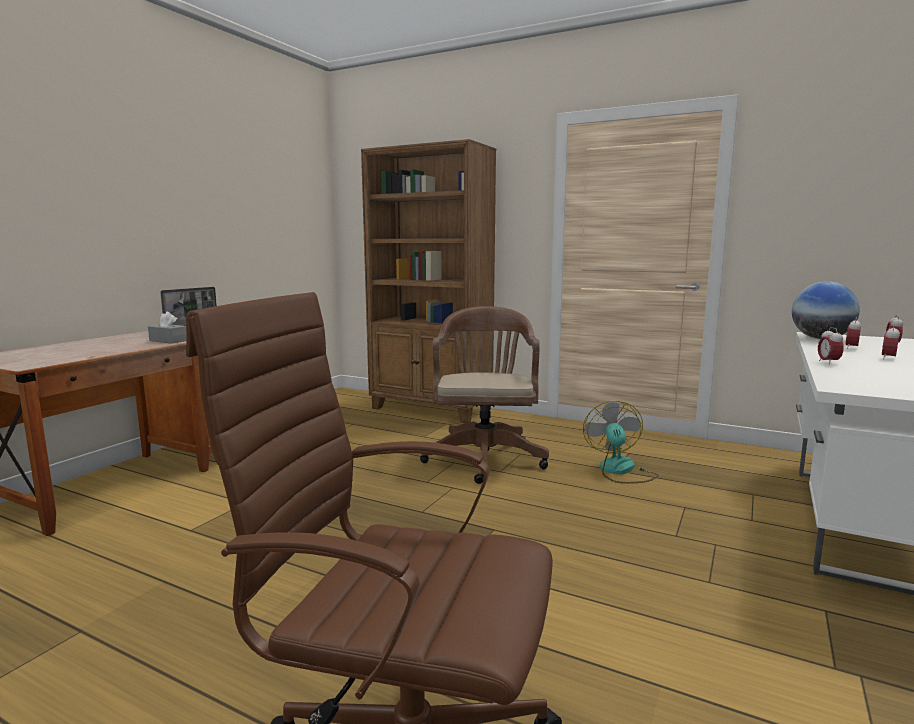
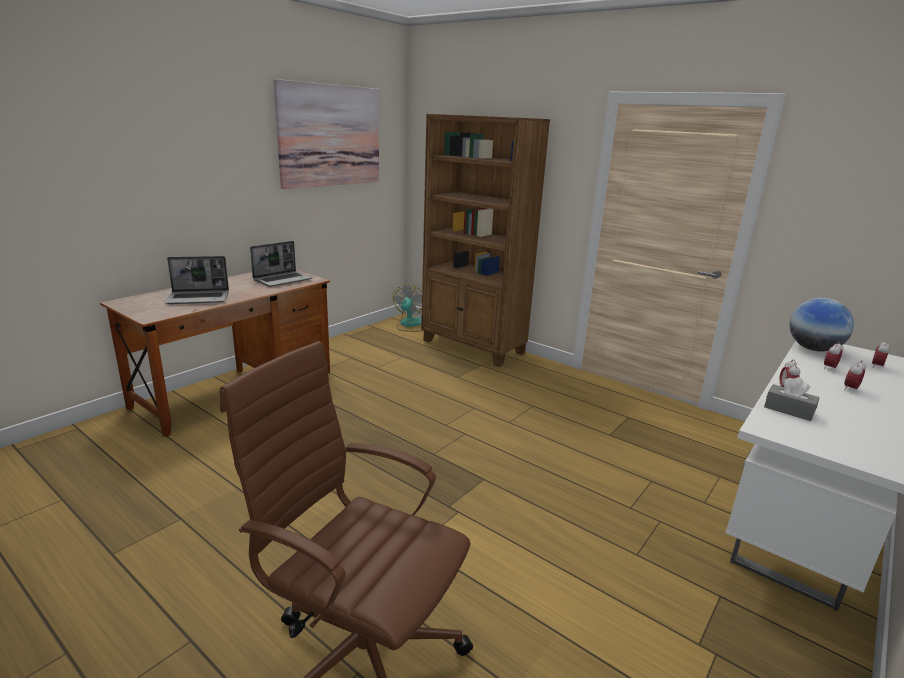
camera: 10 degrees right, 10 degrees up
grey tissue box [148,312,187,344] -> grey tissue box moved to [764,377,819,421]
brown office chair [420,306,549,484] -> none
fan [583,401,659,484] -> fan moved to [393,284,424,332]
none -> laptop [165,256,229,304]
none -> picture [273,79,379,189]

